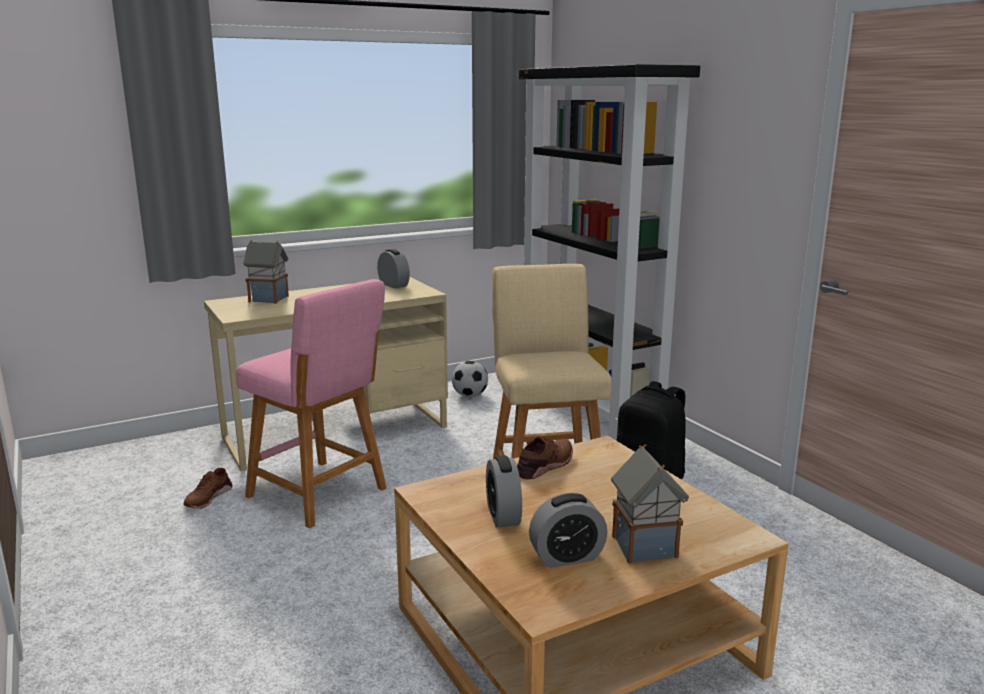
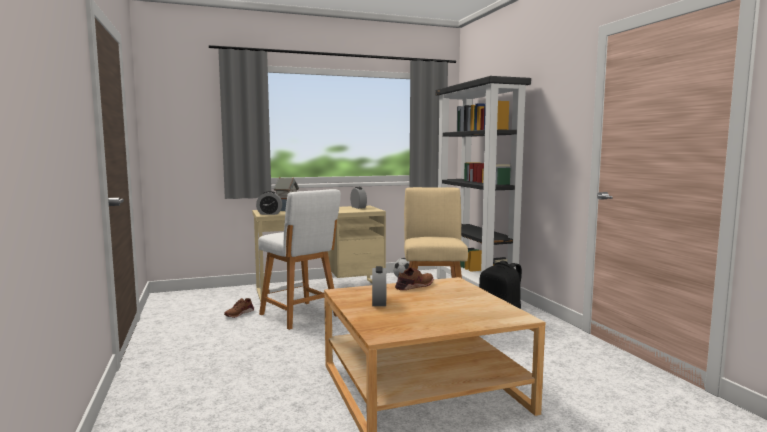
camera: 10 degrees right, 10 degrees down
pink stool [236,279,387,528] -> white stool [258,189,341,330]
alarm clock [529,493,607,568] -> alarm clock moved to [256,191,282,215]
toy house [611,444,689,564] -> none

